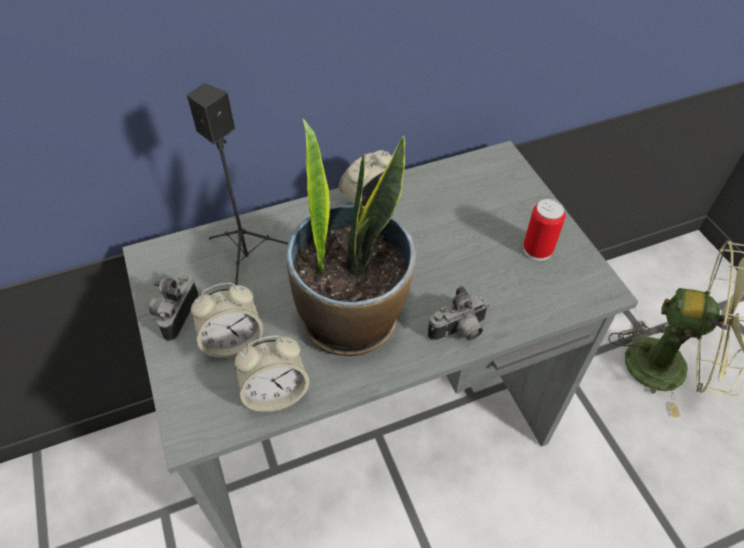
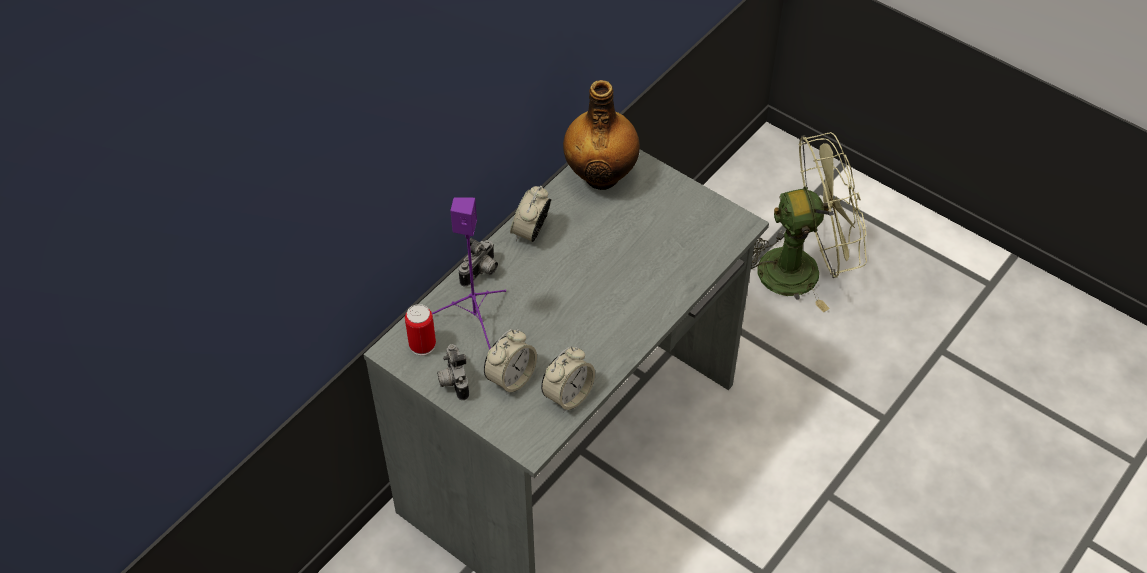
camera: 30 degrees left, 0 degrees up
black speaker [187,83,288,285] -> purple speaker [432,197,506,350]
potted plant [286,118,416,356] -> none
camera [427,286,489,341] -> camera moved to [458,238,498,287]
can [523,199,566,261] -> can moved to [405,304,436,356]
none -> bottle [563,80,640,190]

